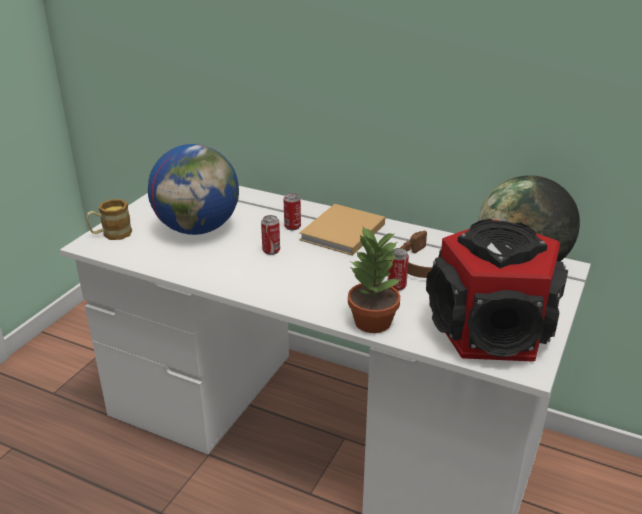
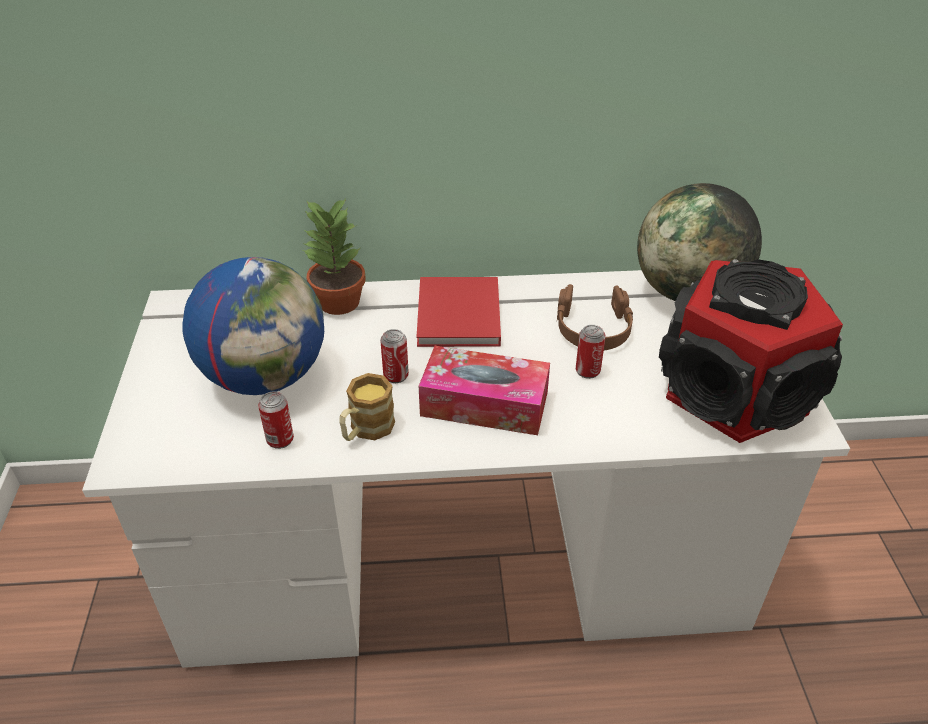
camera: 30 degrees left, 10 degrees up
mug [86,199,132,240] -> mug moved to [339,373,395,441]
can [284,193,301,230] -> can moved to [258,391,294,449]
beige book [299,204,385,256] -> red book [416,277,501,347]
potted plant [348,225,401,333] -> potted plant moved to [302,199,365,315]
none -> tissue box [419,346,550,435]

